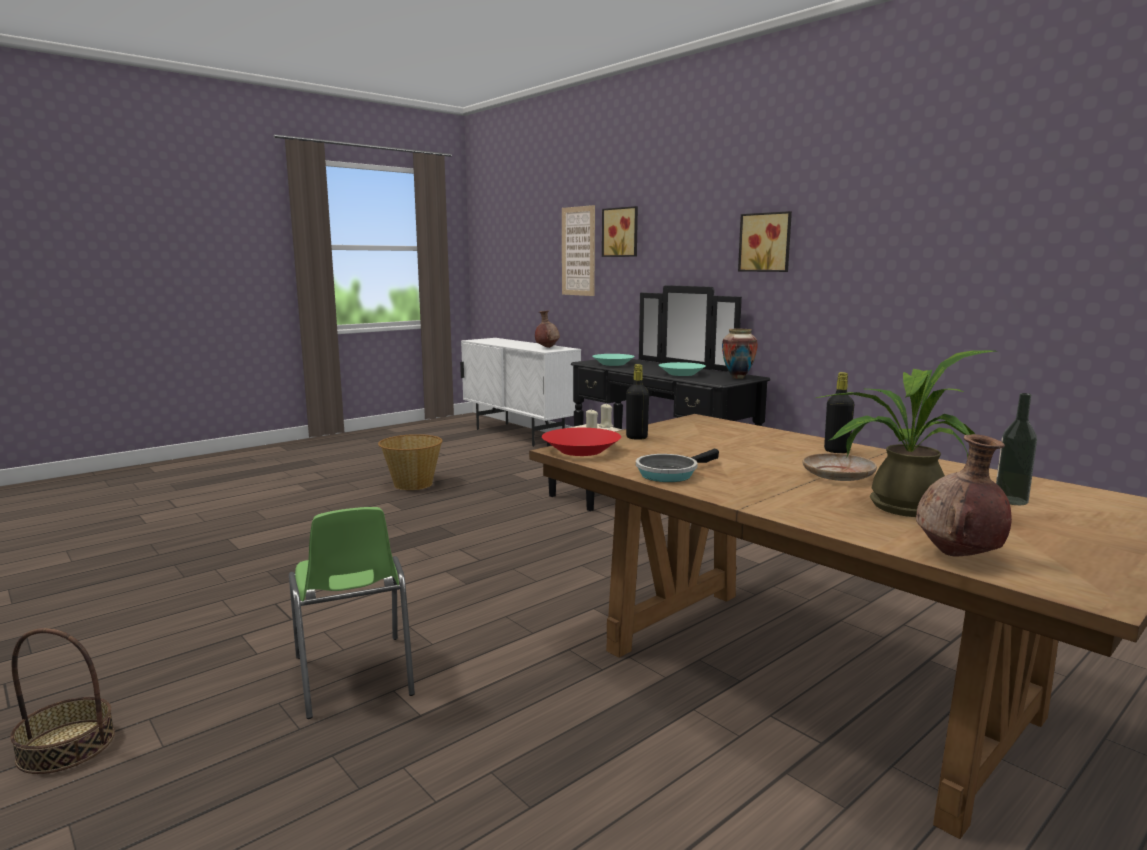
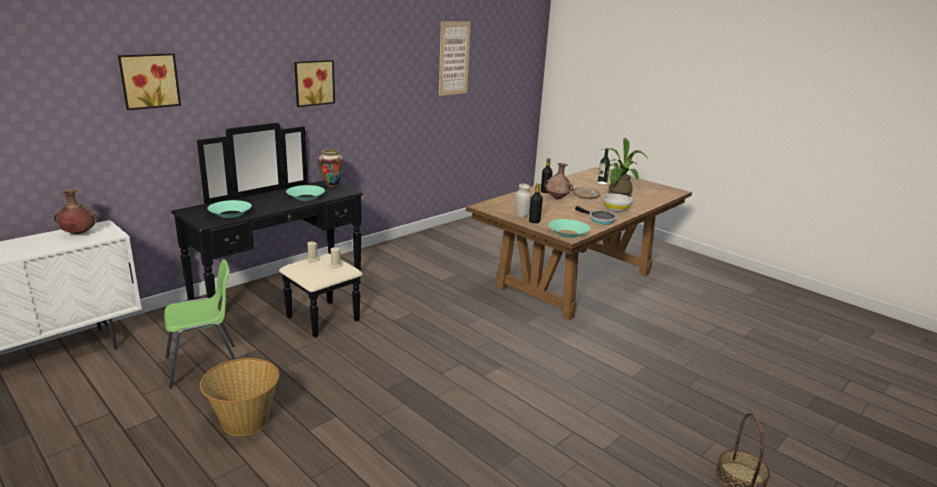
camera: 95 degrees left, 10 degrees up
green chair [289,507,415,719] -> green chair moved to [164,259,236,389]
red bowl [542,428,621,456] -> turquoise bowl [548,219,590,238]
picture [562,205,595,296] -> picture moved to [439,21,471,96]
brown vase [916,434,1012,556] -> brown vase moved to [544,163,573,199]
none -> white jar [515,184,531,218]
none -> white bowl [603,194,633,212]

